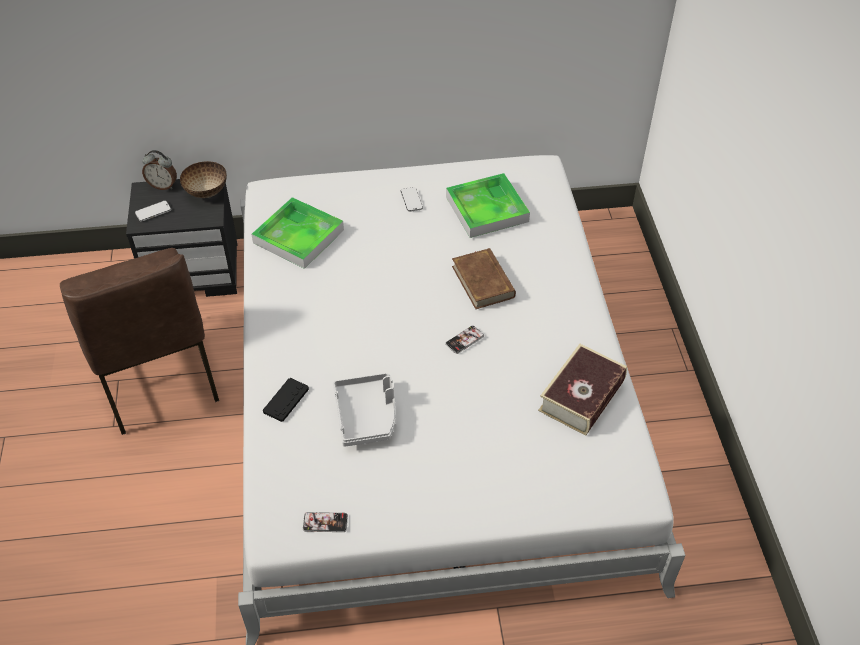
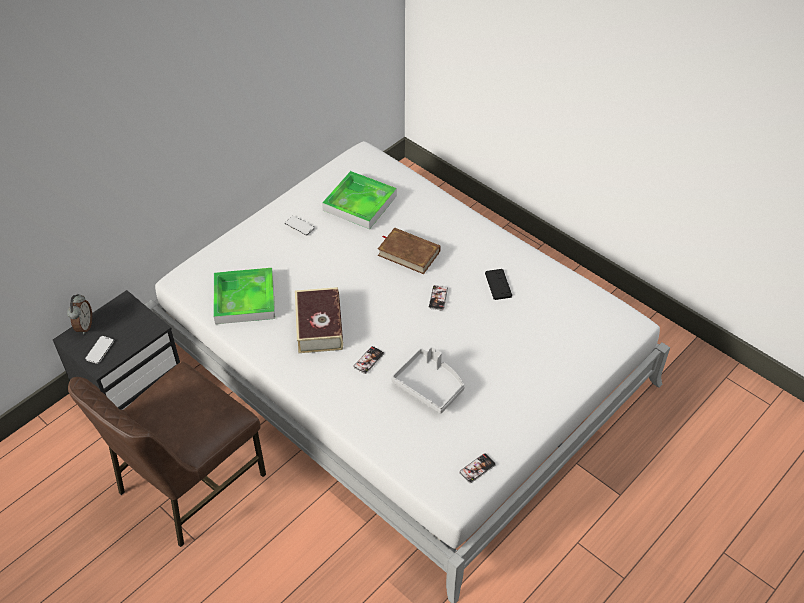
camera: 40 degrees left, 0 degrees up
brown chair [60,248,219,435] -> brown chair turned 105 degrees clockwise [68,362,266,547]
alarm clock [142,150,177,190] -> alarm clock turned 60 degrees counterclockwise [67,294,92,334]
bowl [180,161,227,198] -> none
black game controller [263,378,309,422] -> black game controller moved to [485,269,512,300]
book [538,344,627,436] -> book moved to [295,287,343,353]
none -> phone [353,346,384,374]

